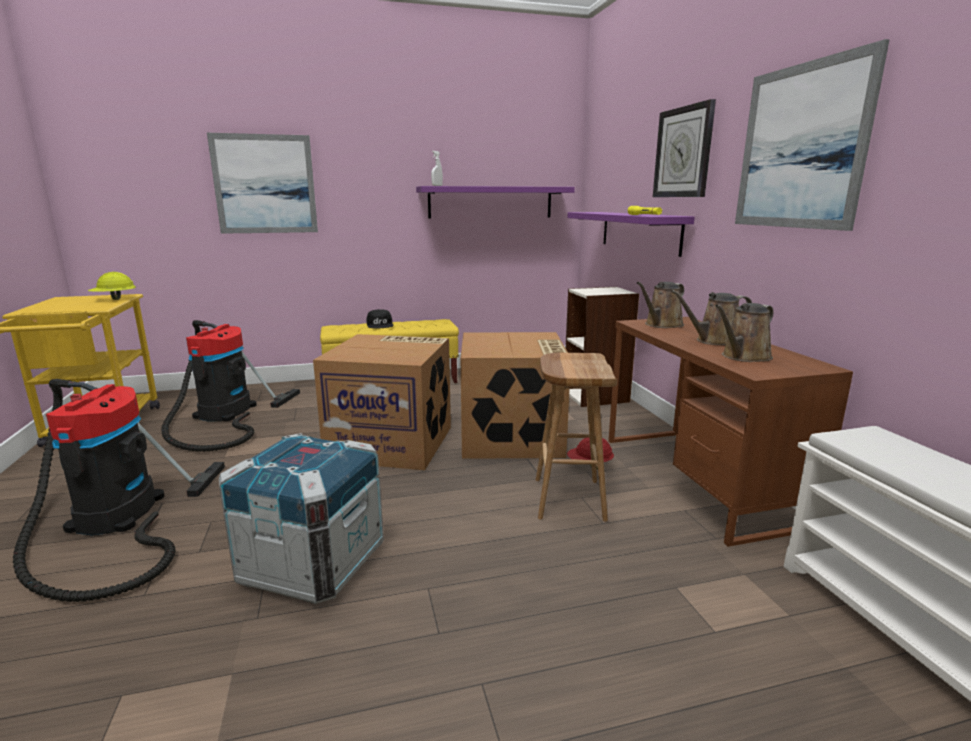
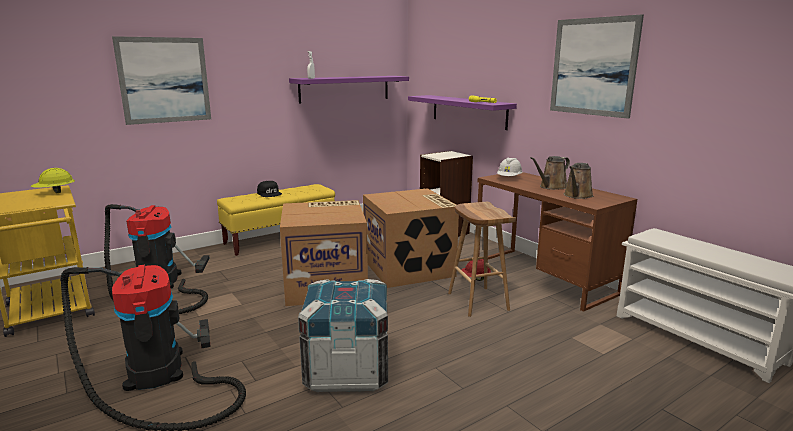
camera: 20 degrees left, 0 degrees up
brown watering can [637,282,684,328] -> white hard hat [497,157,523,176]
wall clock [653,99,716,197] -> none

